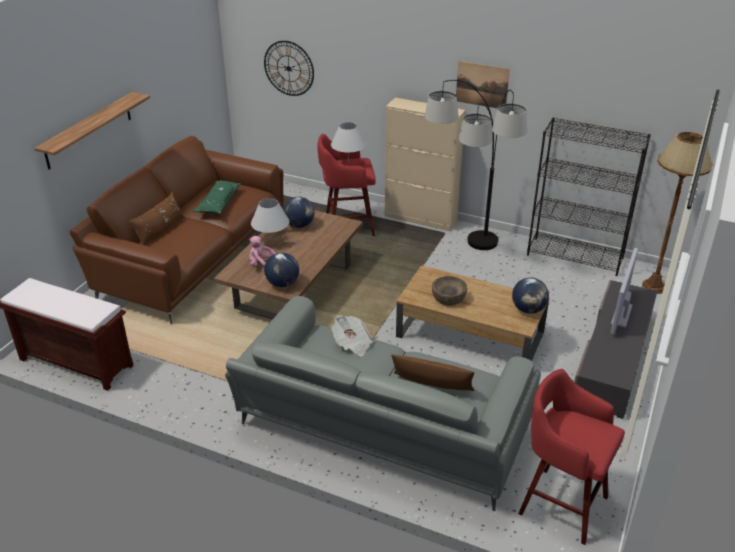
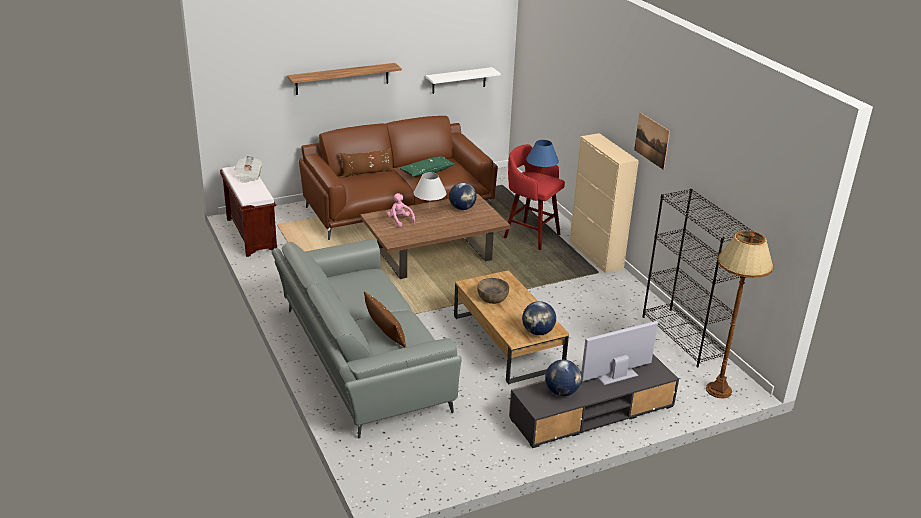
camera: 40 degrees right, 5 degrees down
wall clock [264,41,314,96] -> none
globe [264,252,299,287] -> globe moved to [545,360,582,396]
white table lamp [331,122,366,162] -> blue table lamp [526,140,559,176]
newspaper [331,315,373,357] -> newspaper moved to [235,156,263,183]
floor lamp [425,80,527,250] -> none
red stool [518,369,625,545] -> none
none -> white shelf [426,67,501,94]

